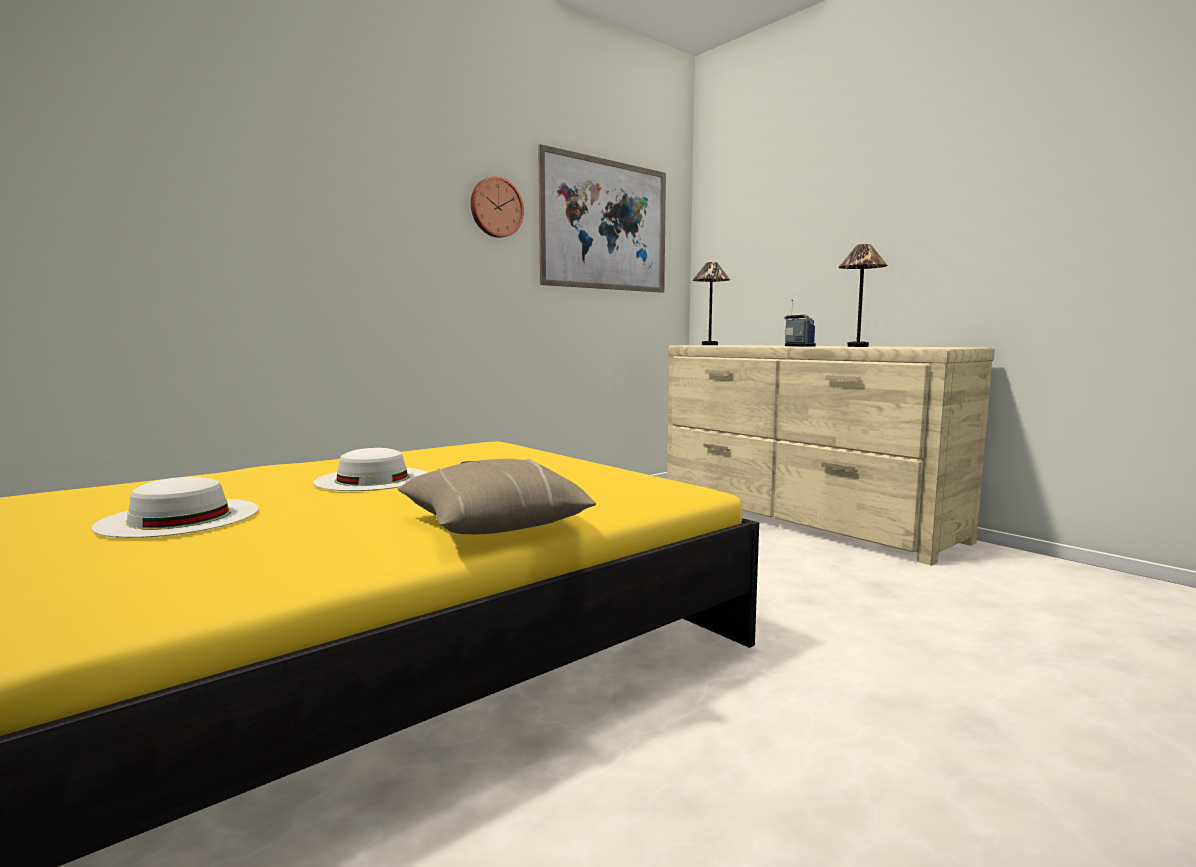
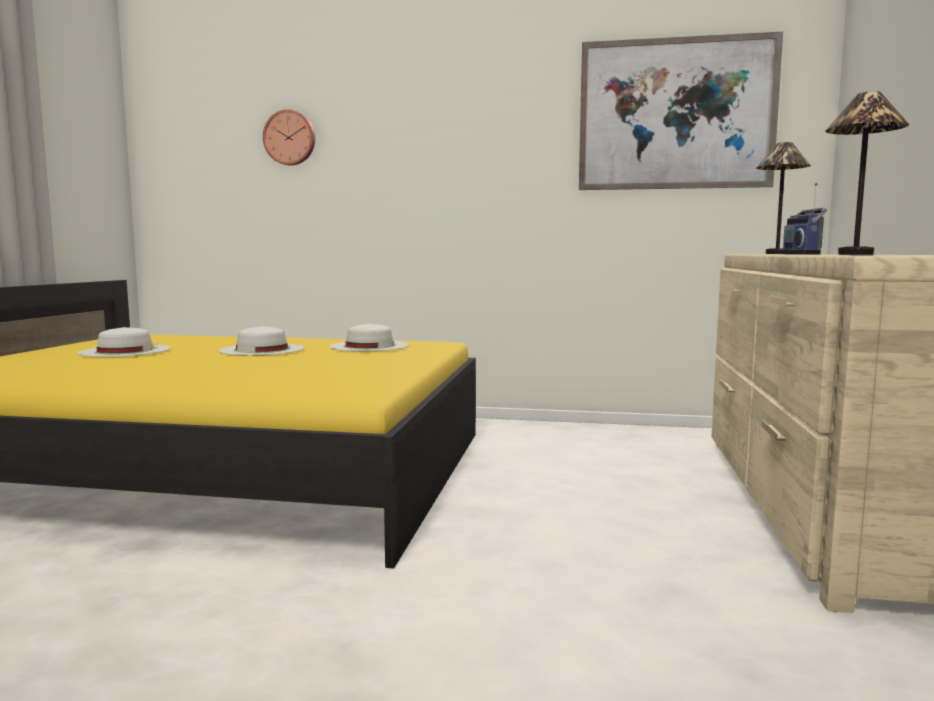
camera: 50 degrees right, 0 degrees up
beige pillow [398,459,596,534] -> none
wall clock [471,176,524,238] -> wall clock moved to [263,109,315,166]
radio [784,300,816,347] -> radio turned 150 degrees clockwise [781,183,827,254]
none -> white hat [330,324,409,351]

